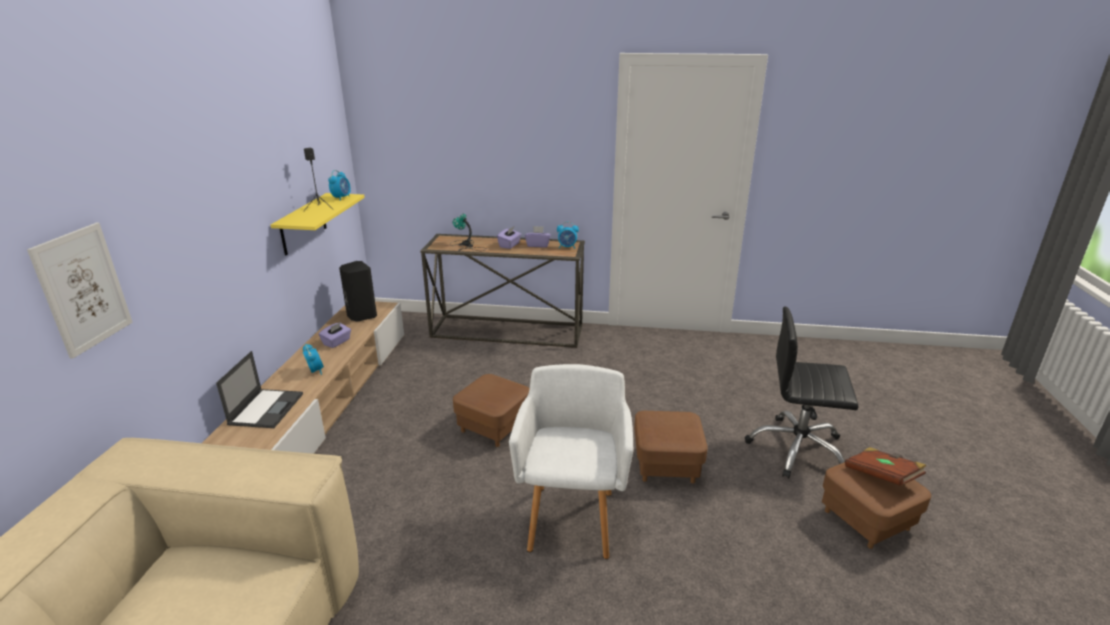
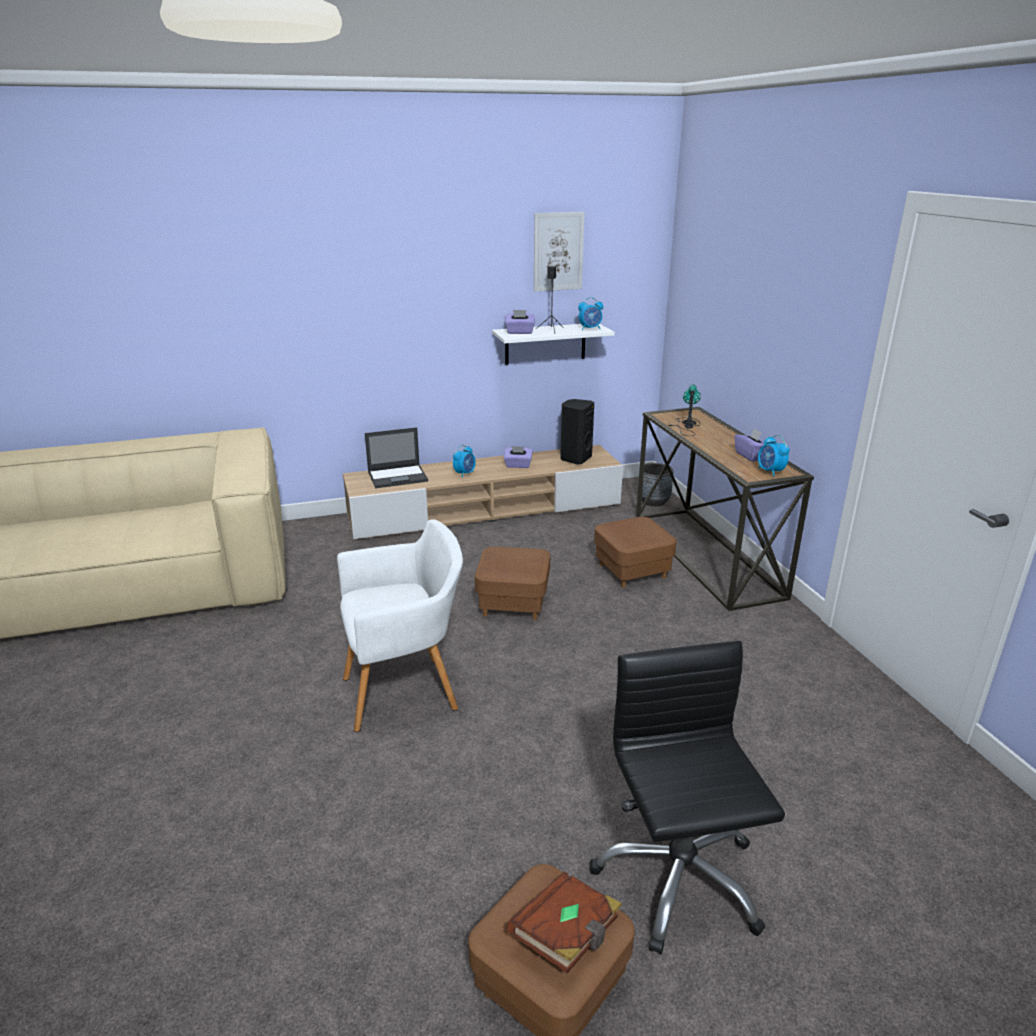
camera: 65 degrees right, 0 degrees up
picture [27,223,133,359] -> picture moved to [534,212,584,292]
yellow shelf [271,193,365,255] -> white shelf [492,324,615,365]
purple tissue box [497,227,522,249] -> purple tissue box moved to [505,310,535,334]
brown ottoman [634,411,708,483] -> brown ottoman moved to [594,517,677,587]
none -> grey planter [638,463,674,506]

